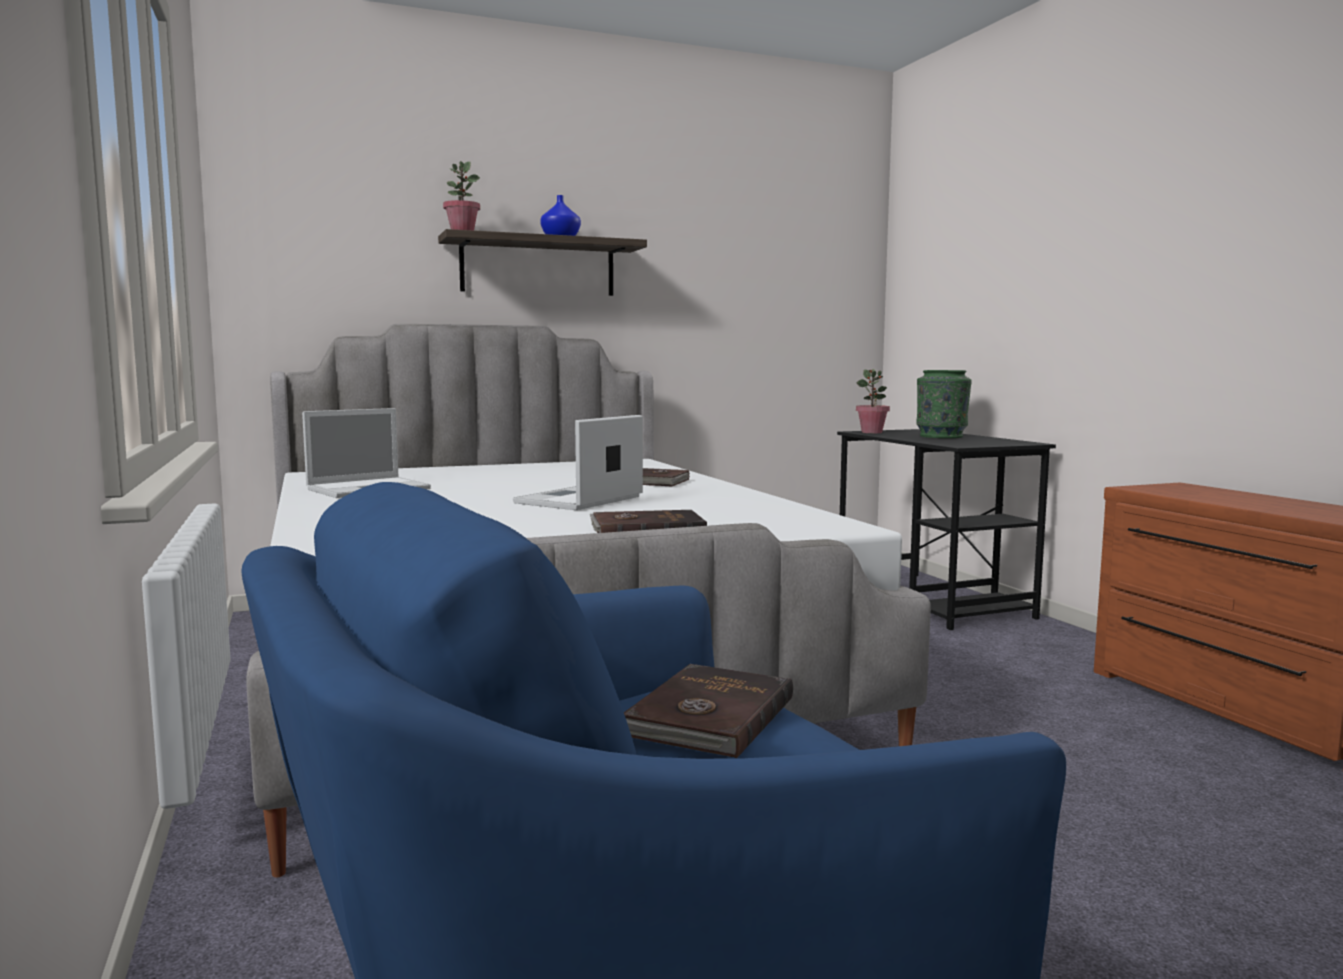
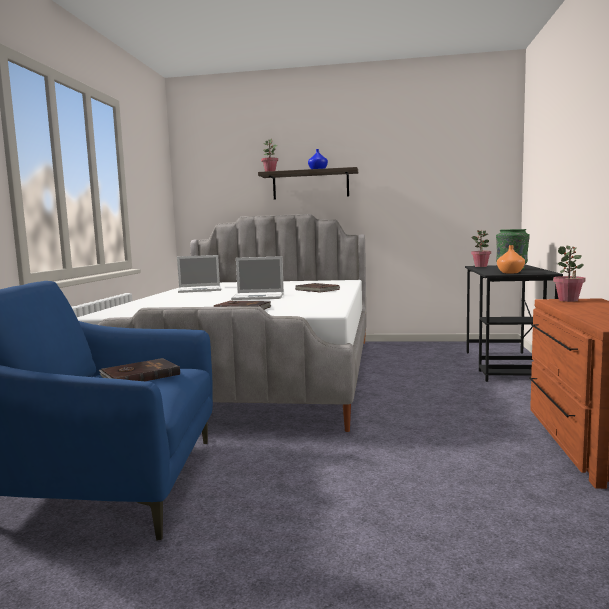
camera: 30 degrees right, 0 degrees up
laptop [513,415,643,510] -> laptop turned 150 degrees counterclockwise [231,256,284,300]
none -> orange vase [497,245,525,273]
none -> potted plant [553,246,585,302]

